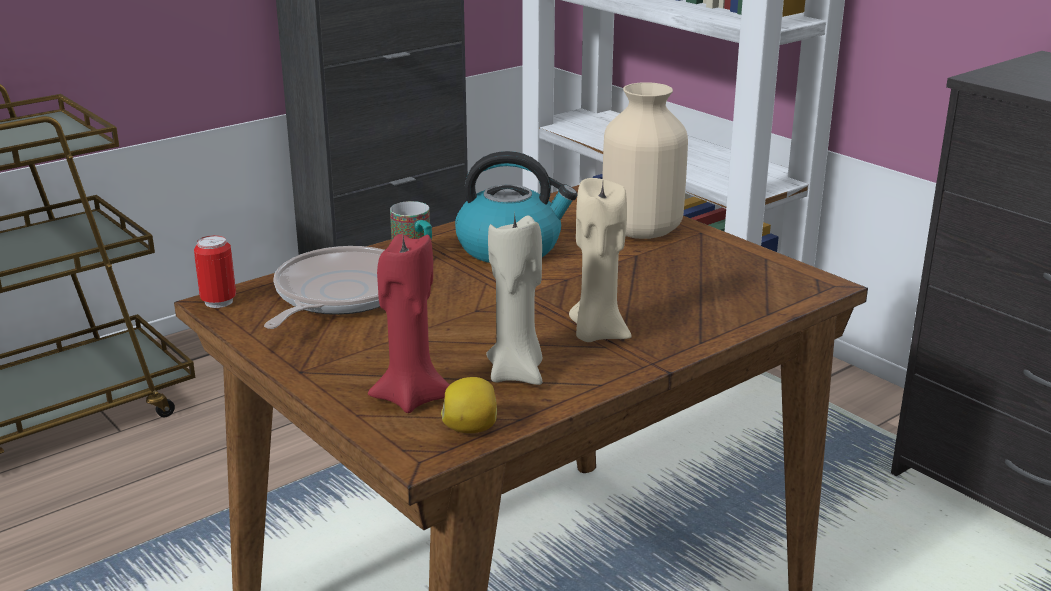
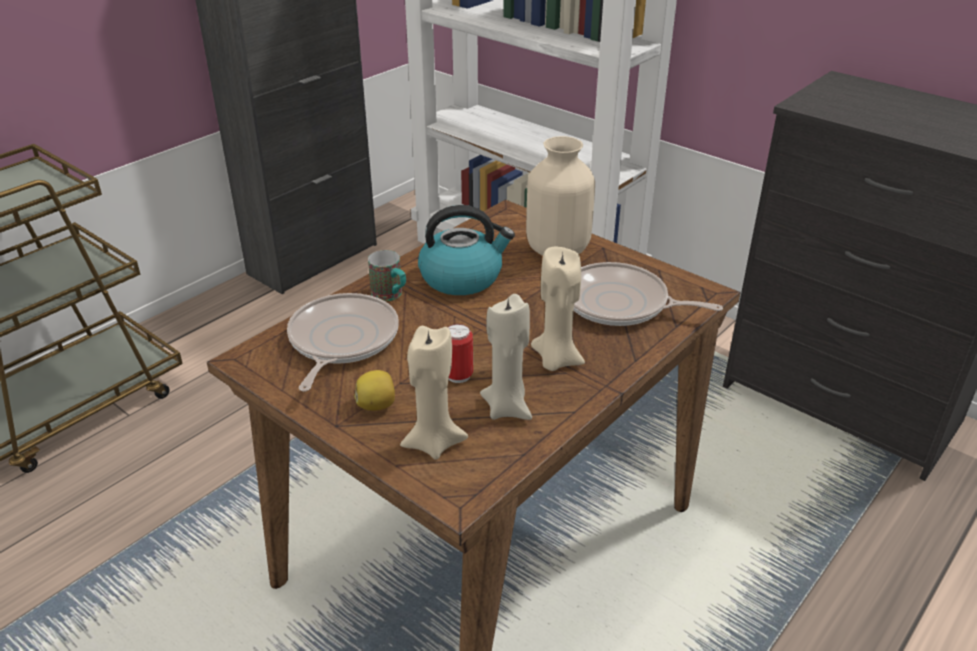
camera: 10 degrees left, 10 degrees up
can [194,235,236,308] -> can moved to [448,324,473,383]
red candle [368,234,450,413] -> beige candle [400,326,468,460]
lemon [441,377,497,433] -> lemon moved to [354,370,395,411]
none -> frying pan [574,262,723,326]

